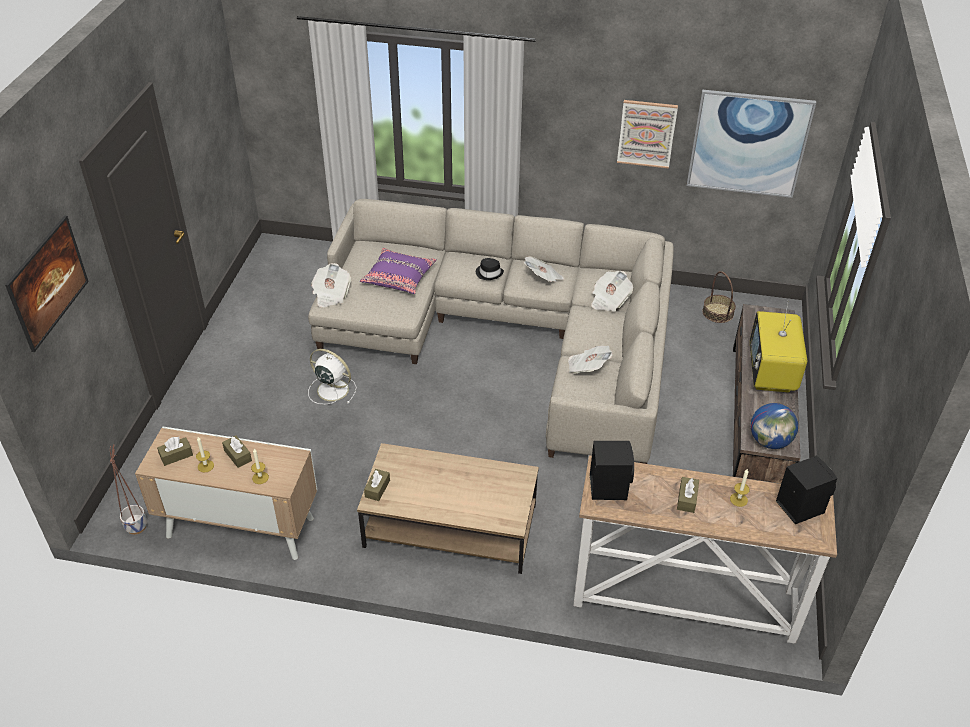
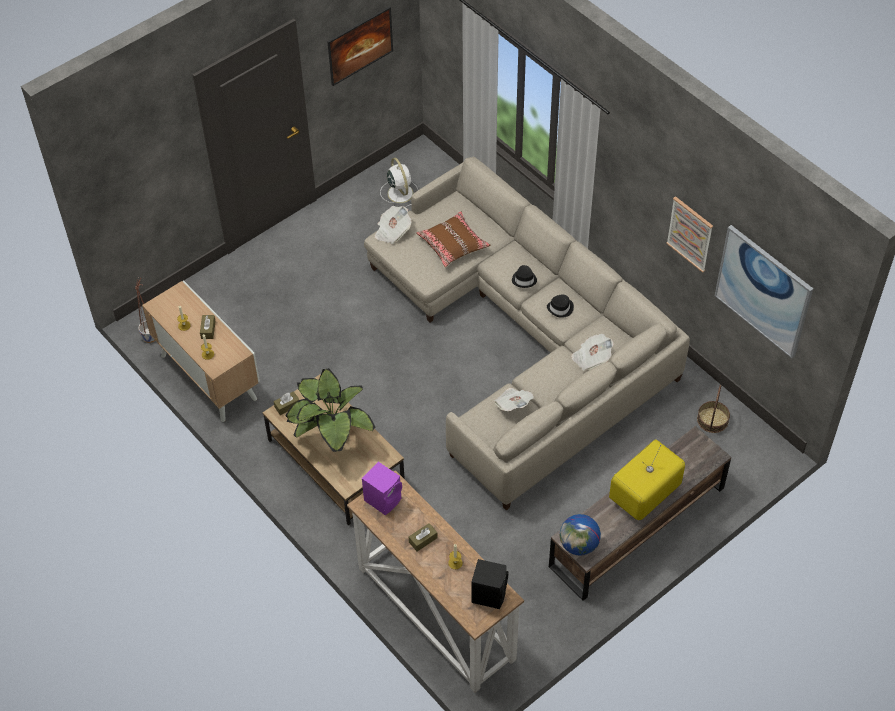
camera: 40 degrees right, 10 degrees up
picture [5,215,89,352] -> picture moved to [327,6,393,86]
brown tissue box [157,437,193,466] -> none
white fan [308,349,357,405] -> white fan moved to [380,158,418,207]
purple pillow [360,248,437,294] -> brown pillow [417,211,491,267]
newspaper [523,256,565,282] -> black hat [547,295,574,318]
black speaker [590,441,634,500] -> purple speaker [362,462,402,515]
none -> potted plant [285,368,376,452]

